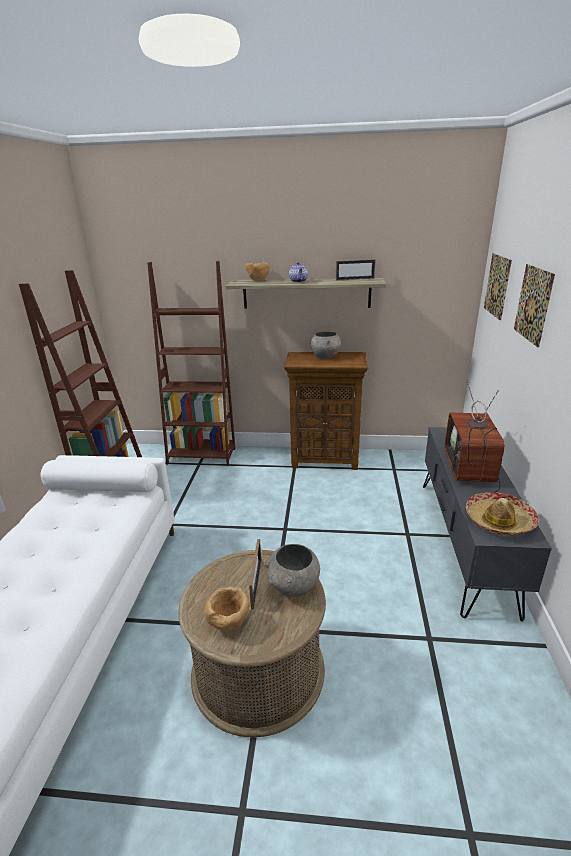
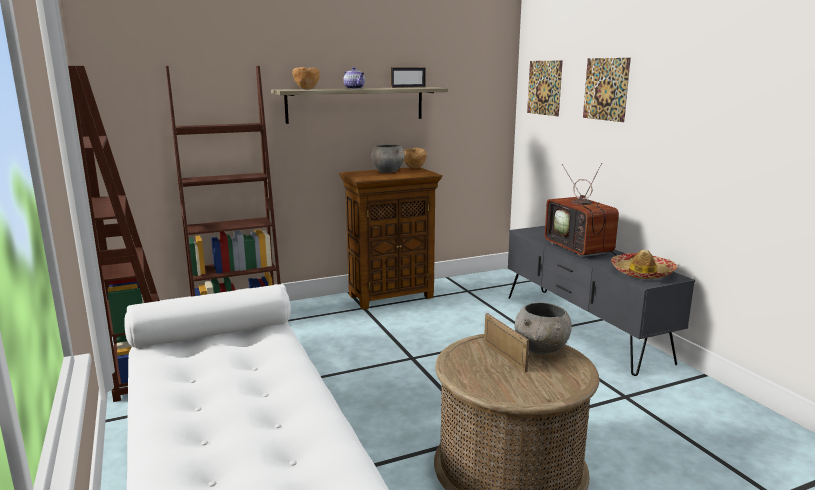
camera: 30 degrees left, 10 degrees down
brown bowl [205,586,249,632] -> brown bowl moved to [404,148,427,168]

